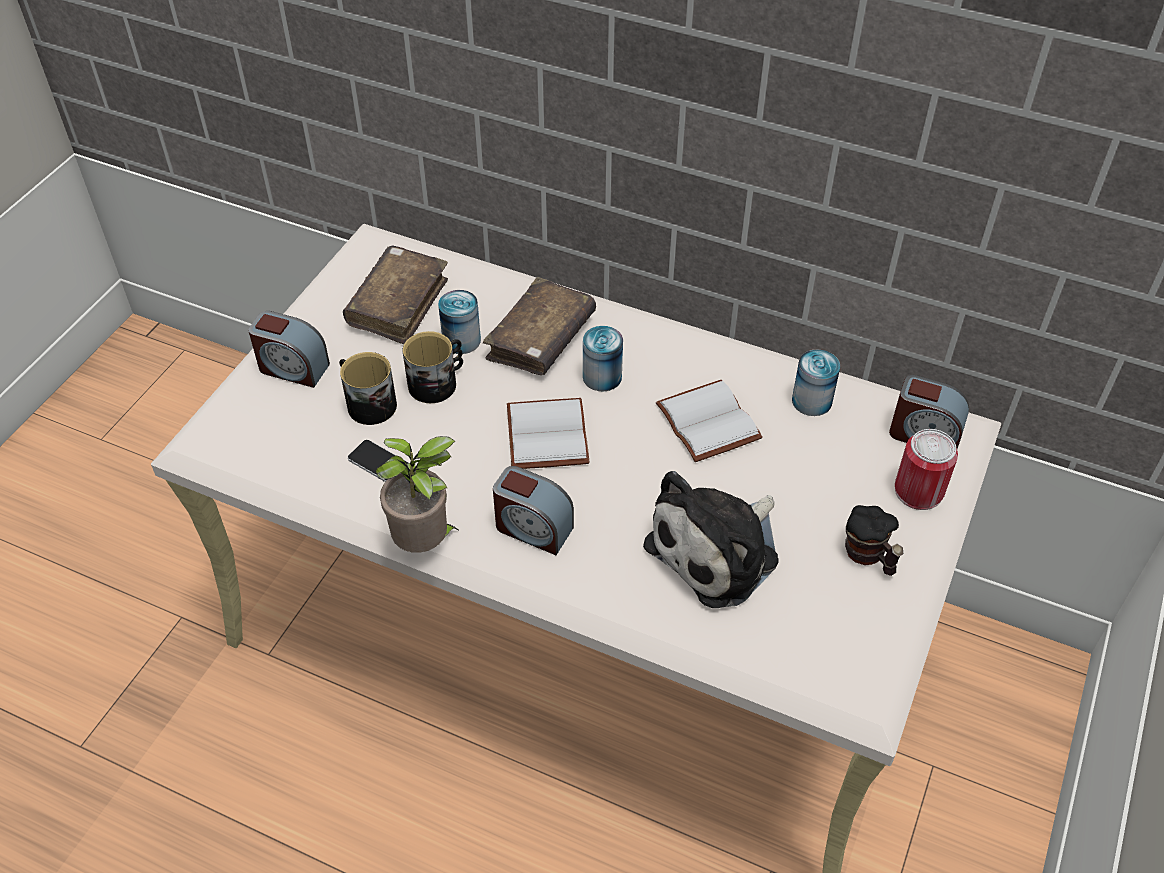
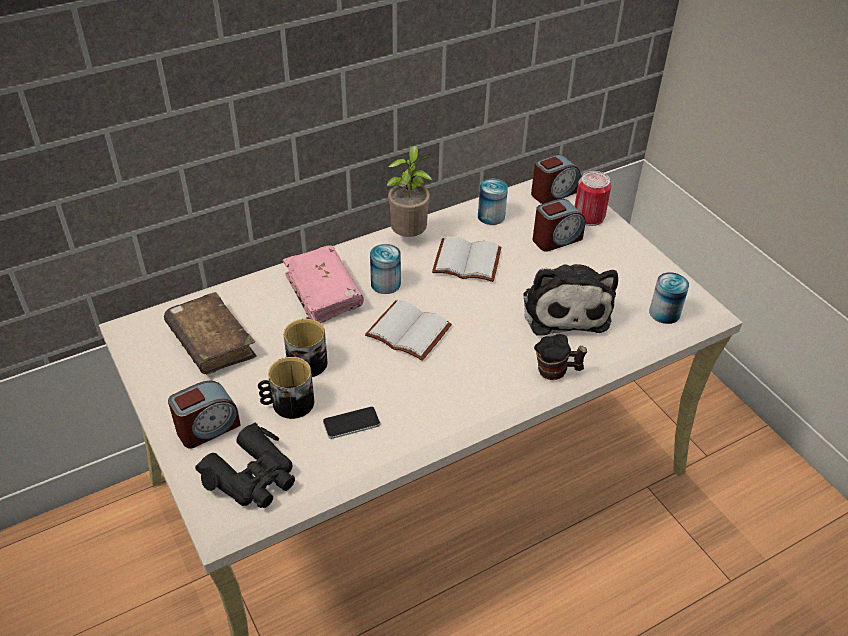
camera: 55 degrees left, 5 degrees down
potted plant [376,436,460,553] -> potted plant moved to [387,145,433,237]
can [438,290,481,354] -> can moved to [649,272,689,324]
brown book [483,277,596,375] -> pink book [283,245,364,323]
alarm clock [493,466,574,555] -> alarm clock moved to [533,199,586,252]
mug [845,505,903,576] -> mug moved to [534,334,587,380]
none -> black binoculars [195,423,295,508]

